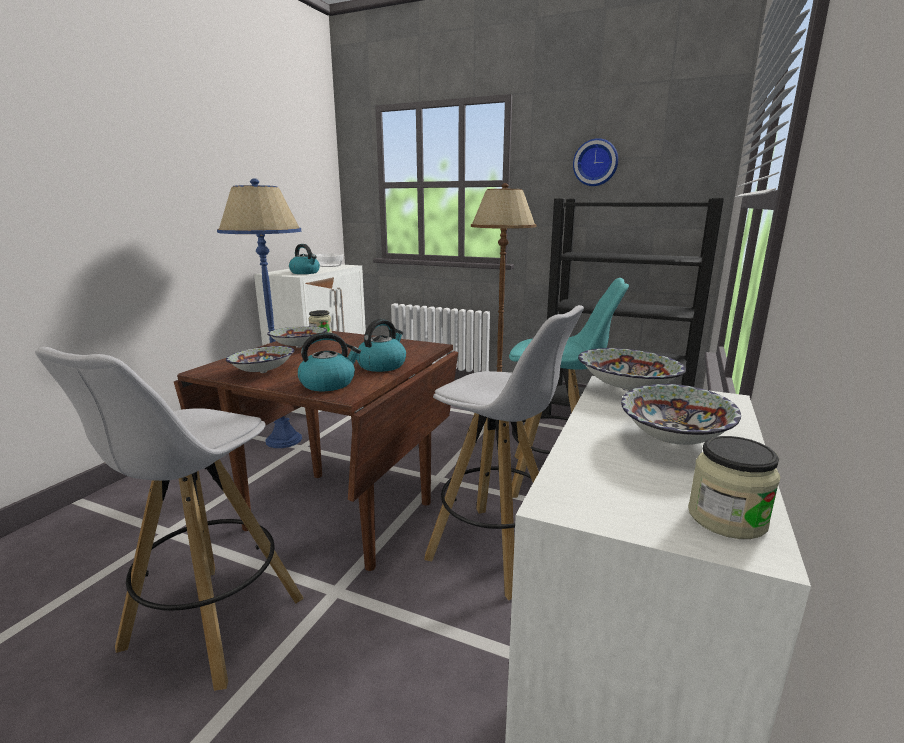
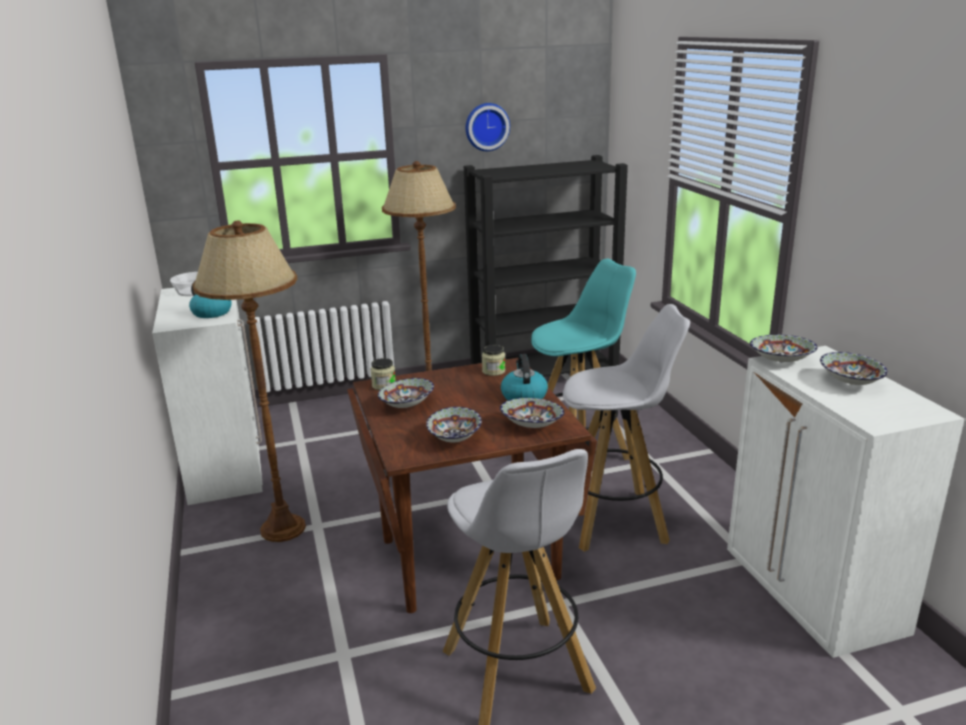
camera: 40 degrees left, 5 degrees up
blue floor lamp [217,178,302,448] -> brown floor lamp [192,221,306,542]
kettle [298,332,361,391] -> bowl [500,398,565,428]
jar [688,436,781,539] -> jar moved to [482,345,506,376]

